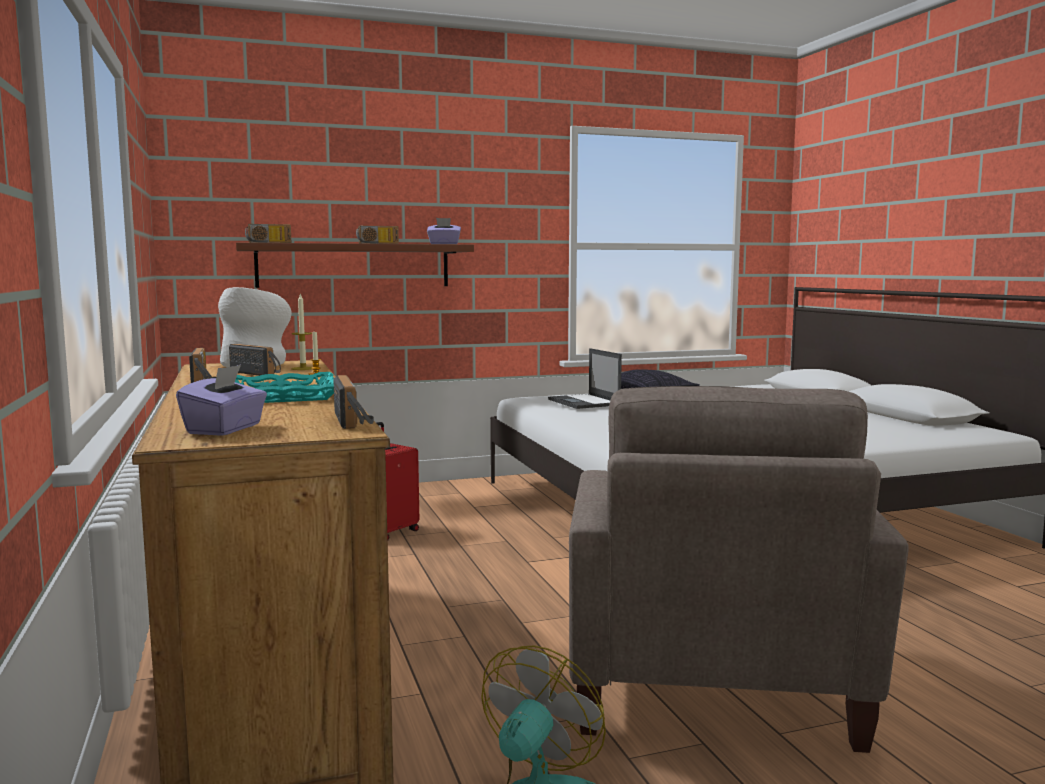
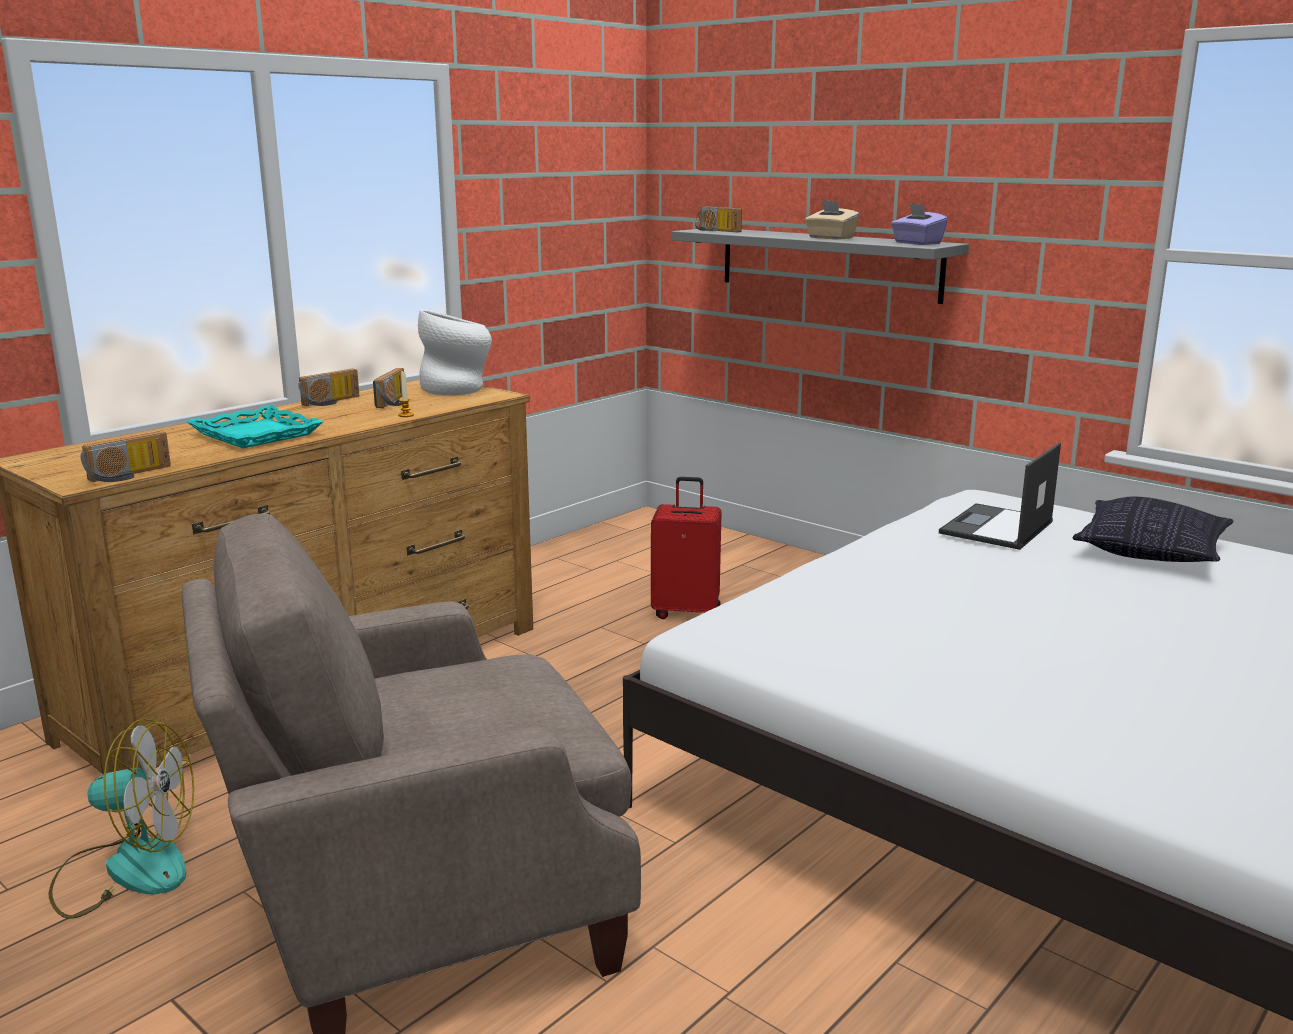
camera: 60 degrees right, 10 degrees up
purple tissue box [176,365,267,436] -> none
brown shelf [236,243,474,288] -> grey shelf [672,229,969,304]
candle [291,293,312,370] -> none
radio [356,226,399,244] -> beige tissue box [805,200,860,240]

